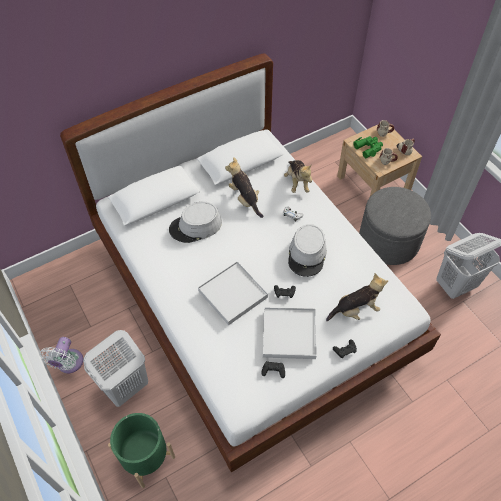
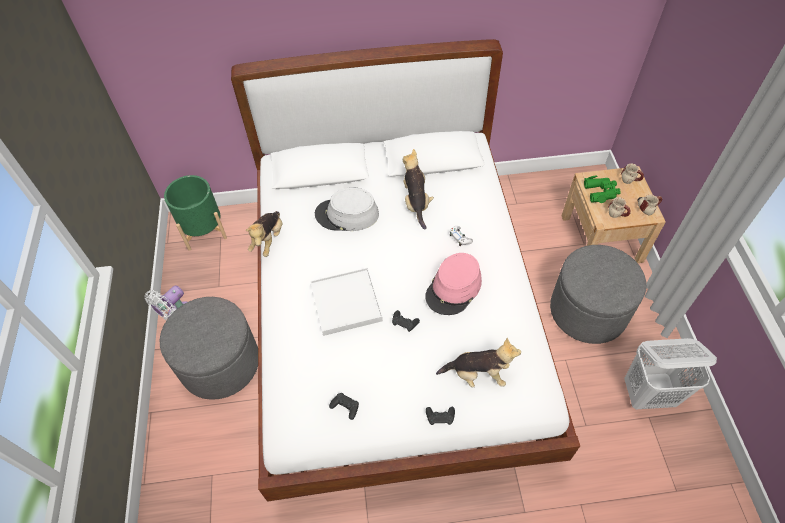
camera: 25 degrees right, 0 degrees up
white laundry basket [83,330,148,407] -> grey ottoman [160,297,258,400]
green planter [108,413,175,488] -> green planter moved to [164,175,227,251]
white tray [263,307,317,359] -> none
plush toy [284,160,312,193] -> plush toy moved to [246,211,282,257]
grey hat [288,224,327,277] -> pink hat [425,253,482,315]

